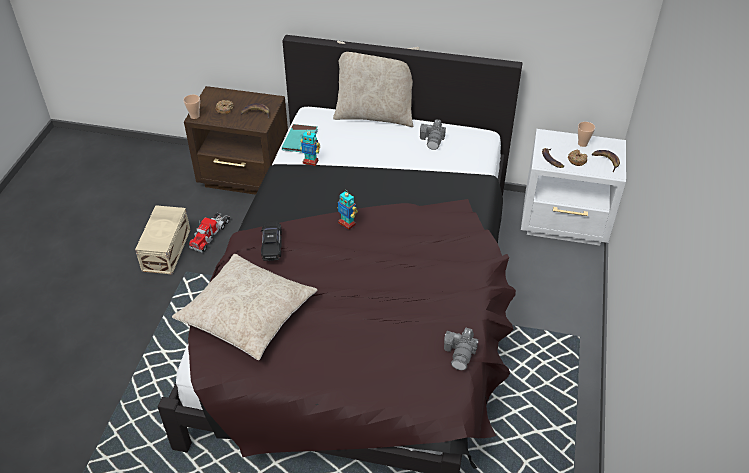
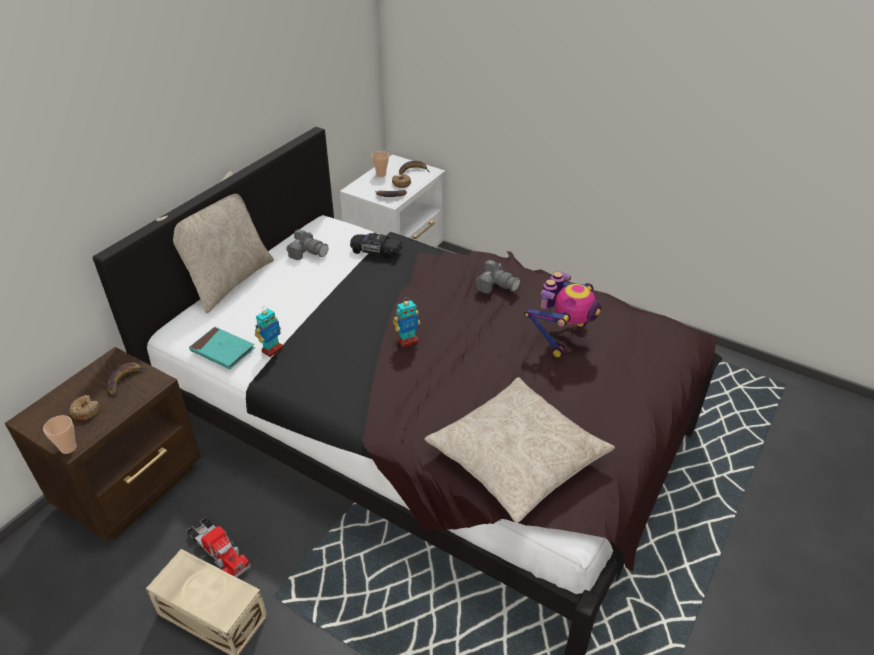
camera: 70 degrees left, 5 degrees down
black toy car [261,221,282,261] -> black toy car moved to [350,233,402,259]
camera [444,328,478,370] -> camera moved to [476,260,520,293]
none -> toy robot [524,271,601,358]

